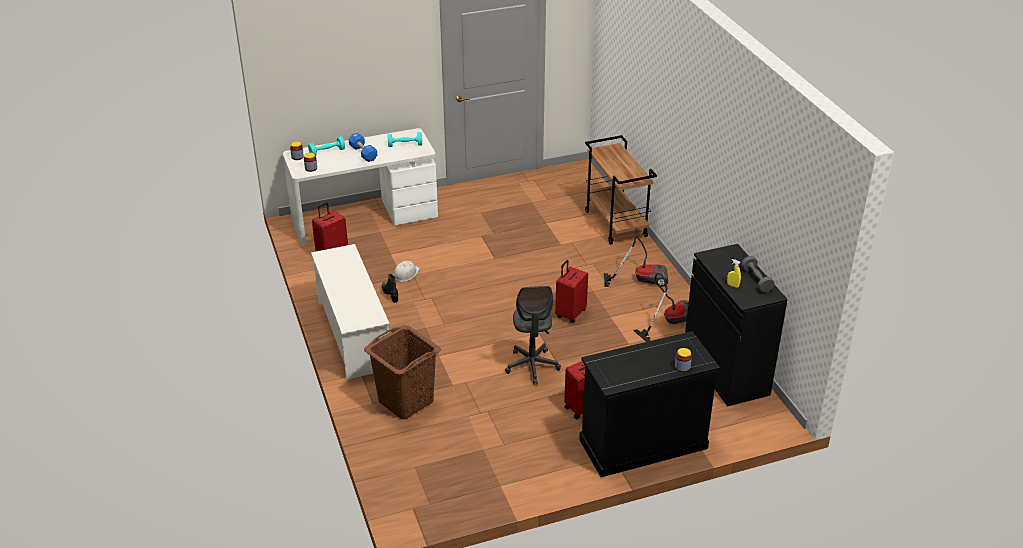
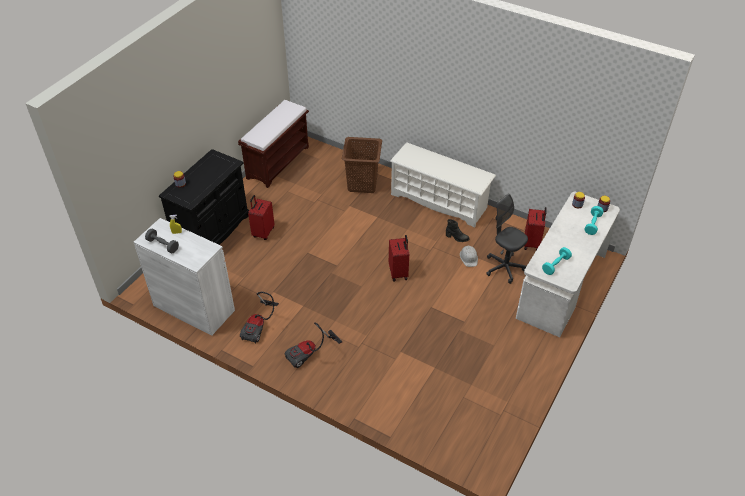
camera: 140 degrees right, 10 degrees up
blue dumbbell [349,133,377,162] -> none
grey office chair [505,286,561,384] -> grey office chair moved to [486,194,528,284]
red suitcase [555,260,588,323] -> red suitcase moved to [389,235,409,282]
brown cart [585,135,657,245] -> none
black cabinet [685,244,788,406] -> white cabinet [134,218,235,336]
none -> brown bench [238,100,309,188]

